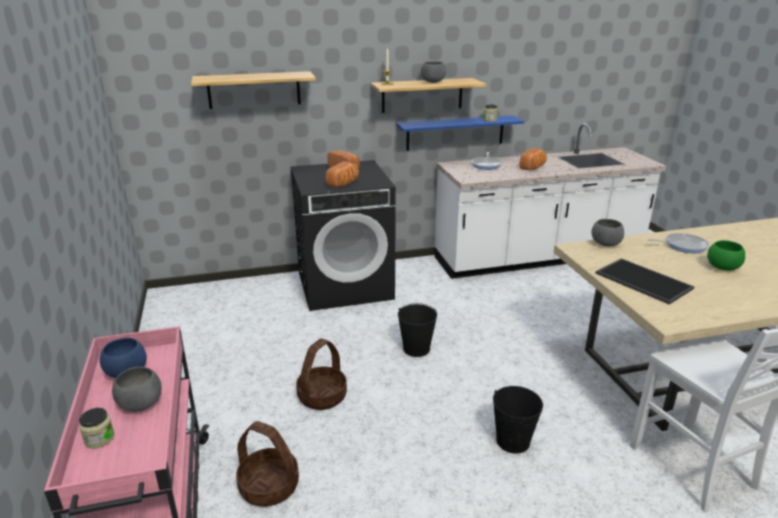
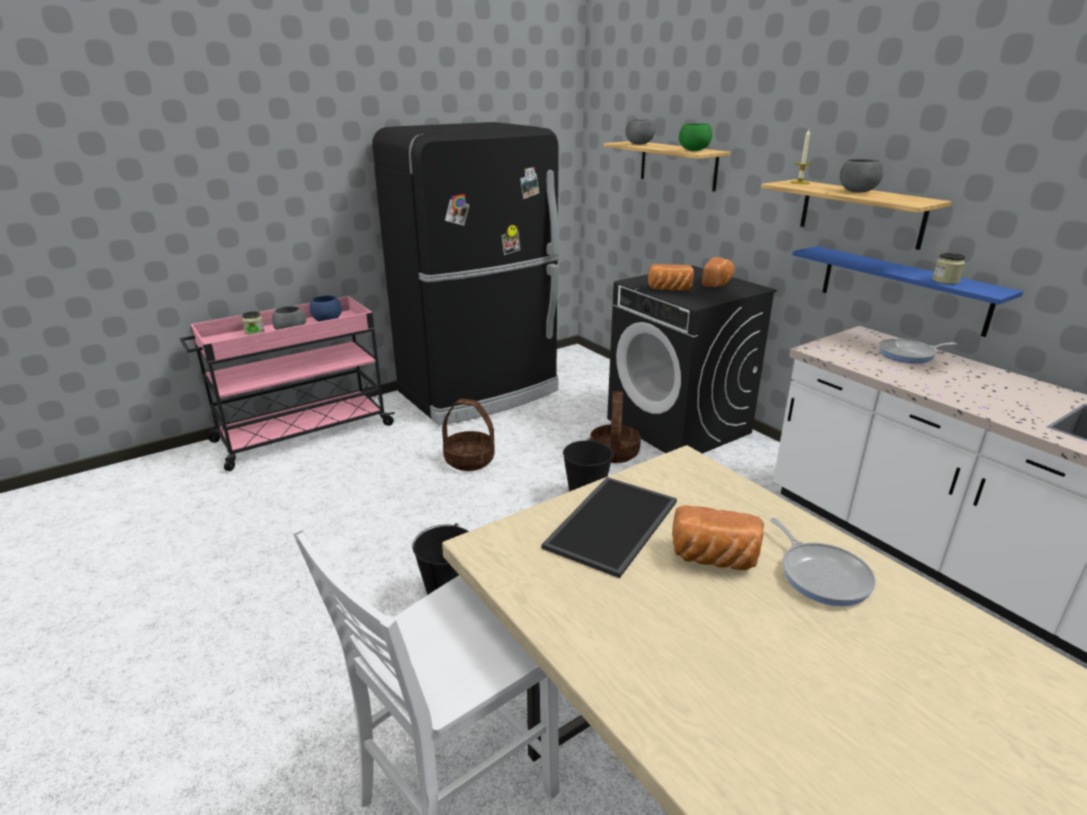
camera: 70 degrees right, 0 degrees up
basket [236,421,299,507] -> basket moved to [590,391,641,463]
bread [519,148,547,170] -> bread moved to [672,505,764,570]
grey bowl [591,219,624,246] -> grey bowl moved to [625,119,655,145]
green bowl [707,240,745,271] -> green bowl moved to [679,123,712,151]
none -> black fridge [372,122,559,425]

